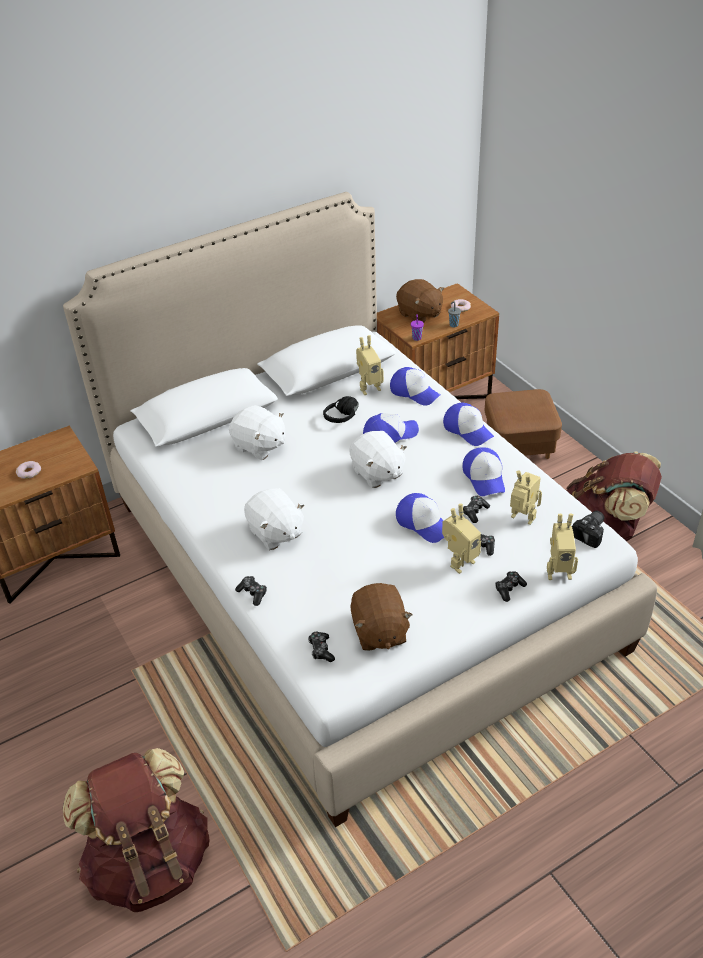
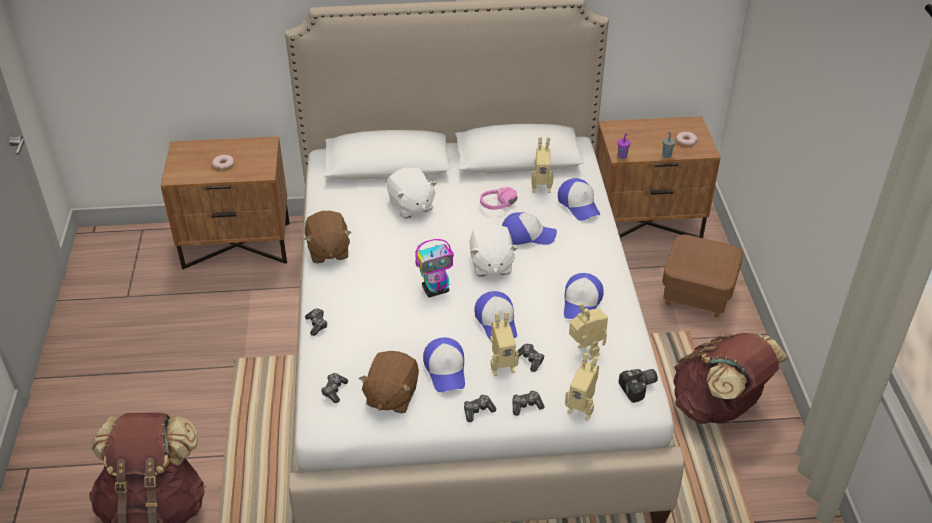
camera: 25 degrees right, 0 degrees up
white plush toy [244,488,304,550] -> none
black headphones [323,396,359,423] -> pink headphones [480,187,517,210]
brown plush toy [396,279,444,323] -> brown plush toy moved to [304,211,352,263]
cap [443,402,494,446] -> cap moved to [423,338,465,392]
game controller [463,496,490,523] -> game controller moved to [464,394,496,422]
none -> toy robot [415,239,454,297]

